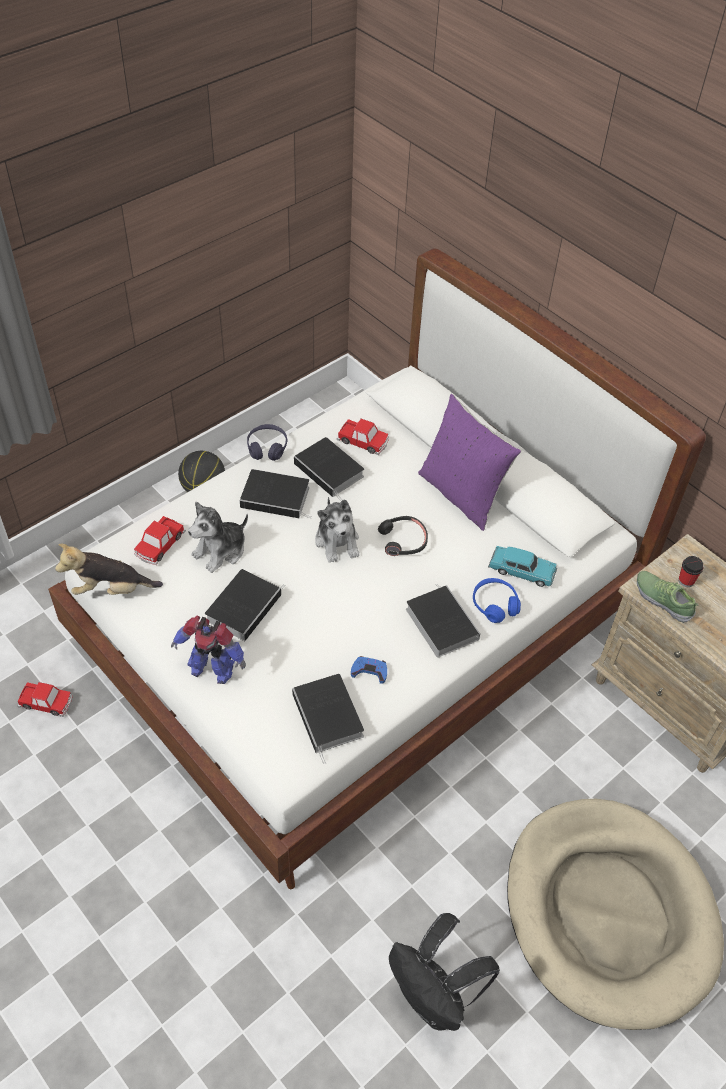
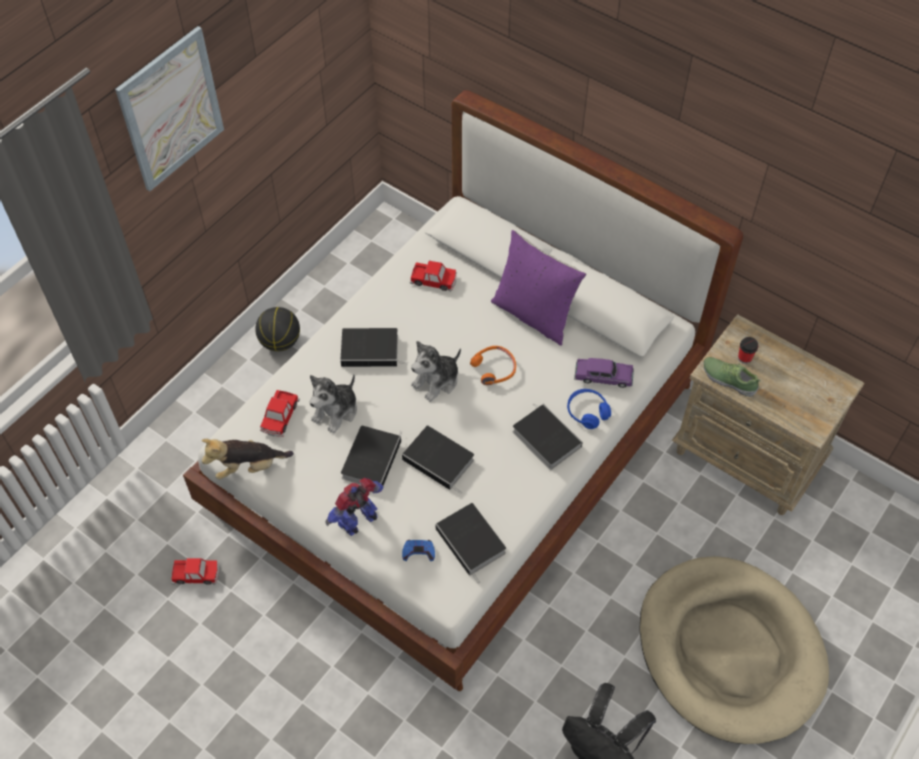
camera: 10 degrees left, 5 degrees up
toy robot [171,616,246,684] -> toy robot turned 135 degrees clockwise [326,478,384,536]
purple headphones [247,424,288,461] -> none
book [294,437,364,501] -> book moved to [402,426,474,494]
plush toy [315,497,359,563] -> plush toy turned 75 degrees clockwise [411,341,461,402]
blue game controller [351,656,387,683] -> blue game controller moved to [402,540,435,561]
black headphones [378,516,428,556] -> orange headphones [470,346,516,385]
turquoise toy car [488,546,557,587] -> purple toy car [574,358,634,388]
none -> picture [115,26,224,191]

